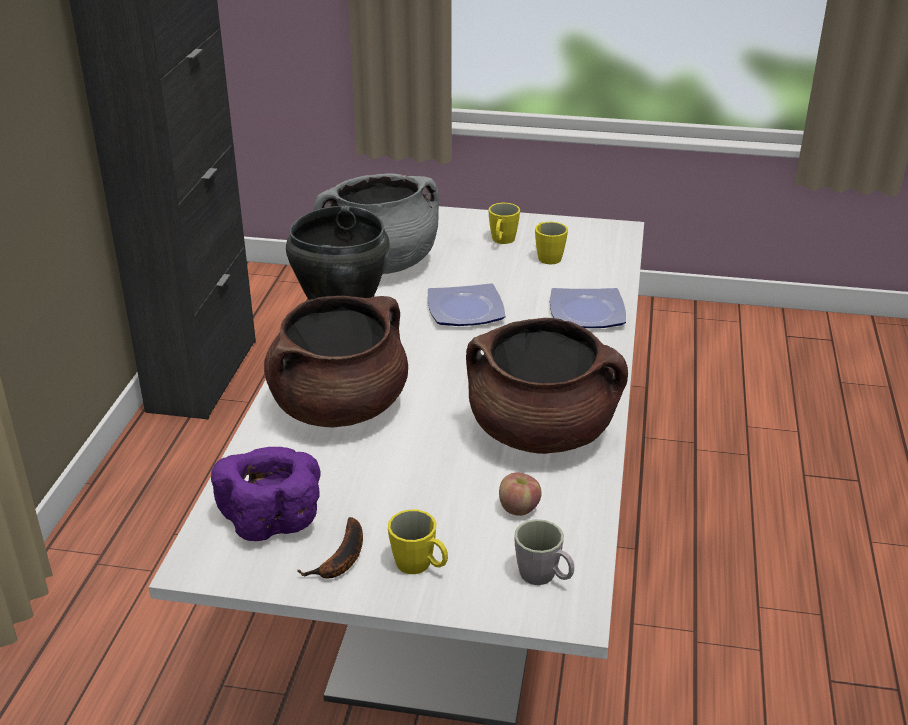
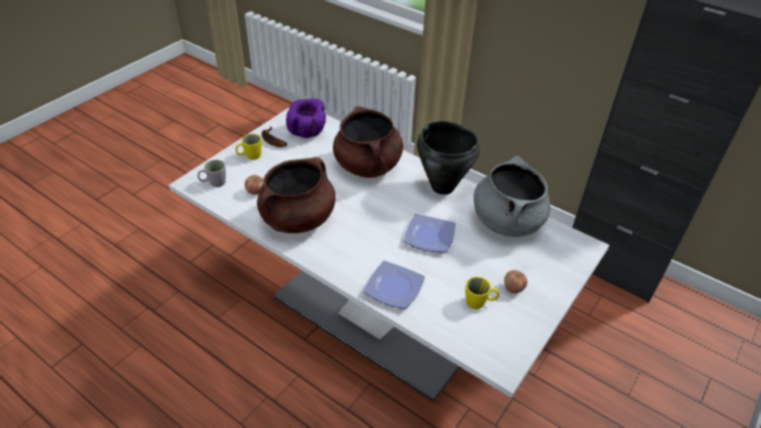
camera: 115 degrees right, 10 degrees up
yellow mug [489,203,520,244] -> apple [504,270,528,294]

